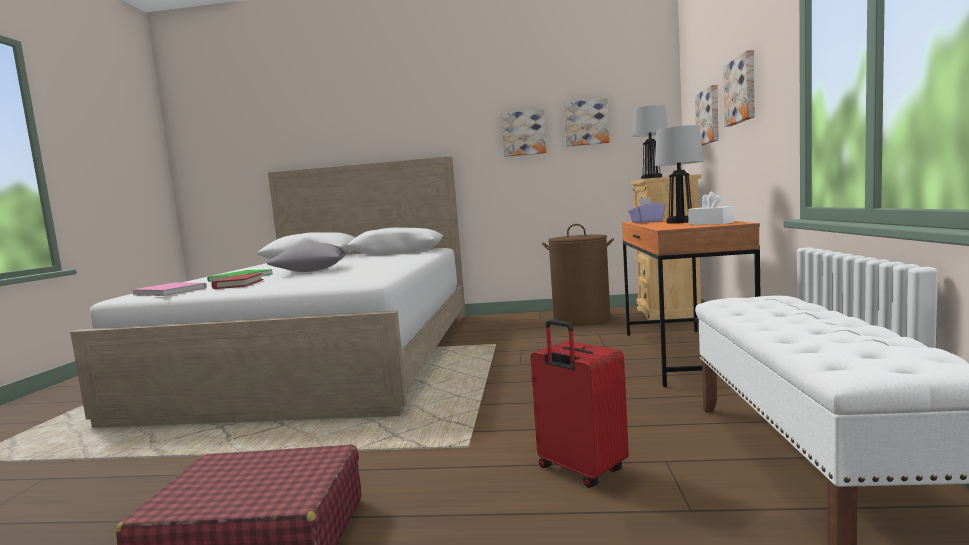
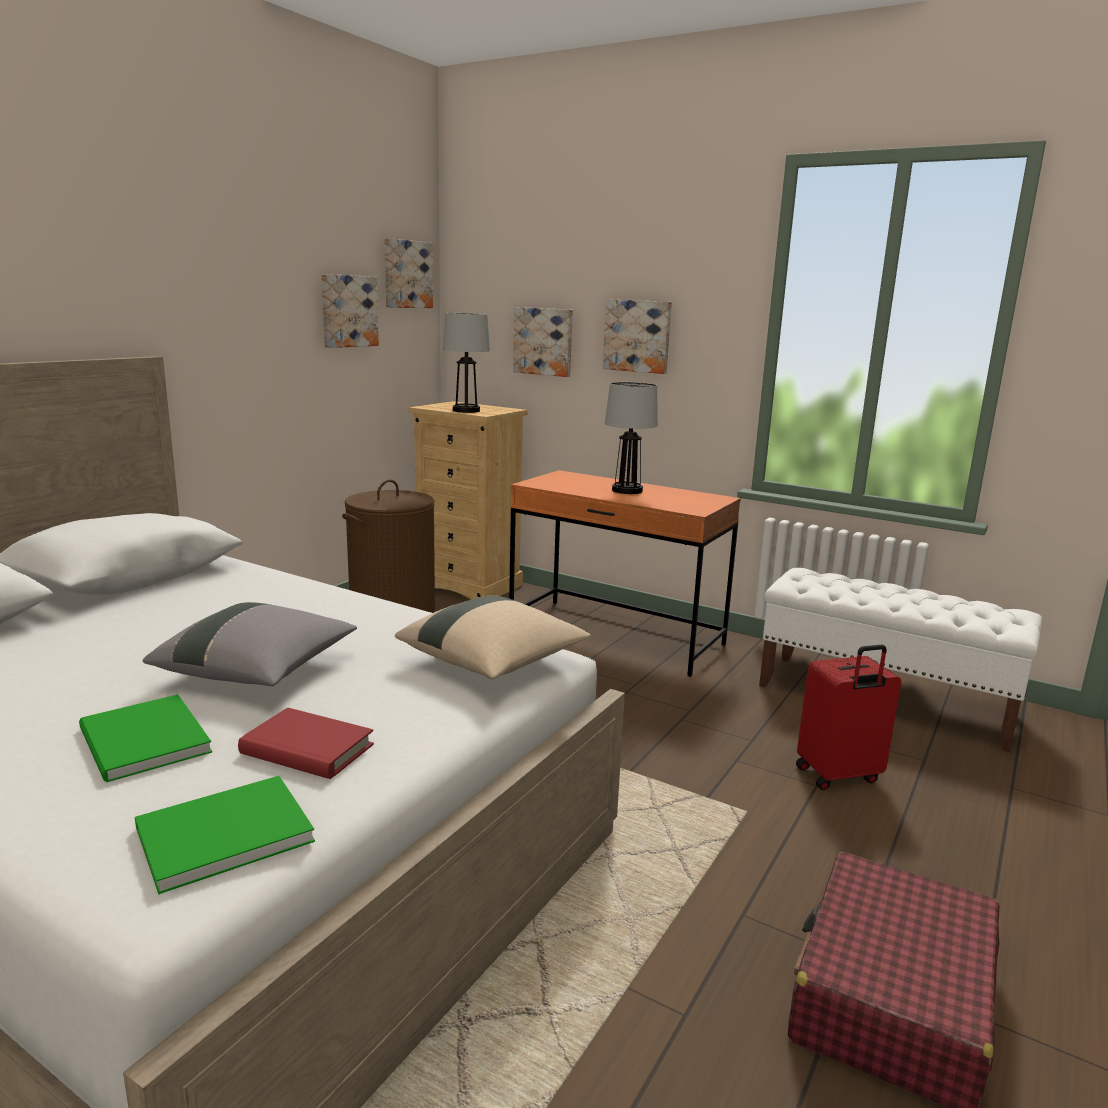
camera: 65 degrees left, 10 degrees up
pink book [132,283,207,296] -> green book [135,776,315,894]
picture [501,109,547,157] -> picture moved to [384,238,433,308]
purple tissue box [628,197,665,223] -> none
white tissue box [688,192,734,225] -> none
none -> beige pillow [395,595,591,679]

